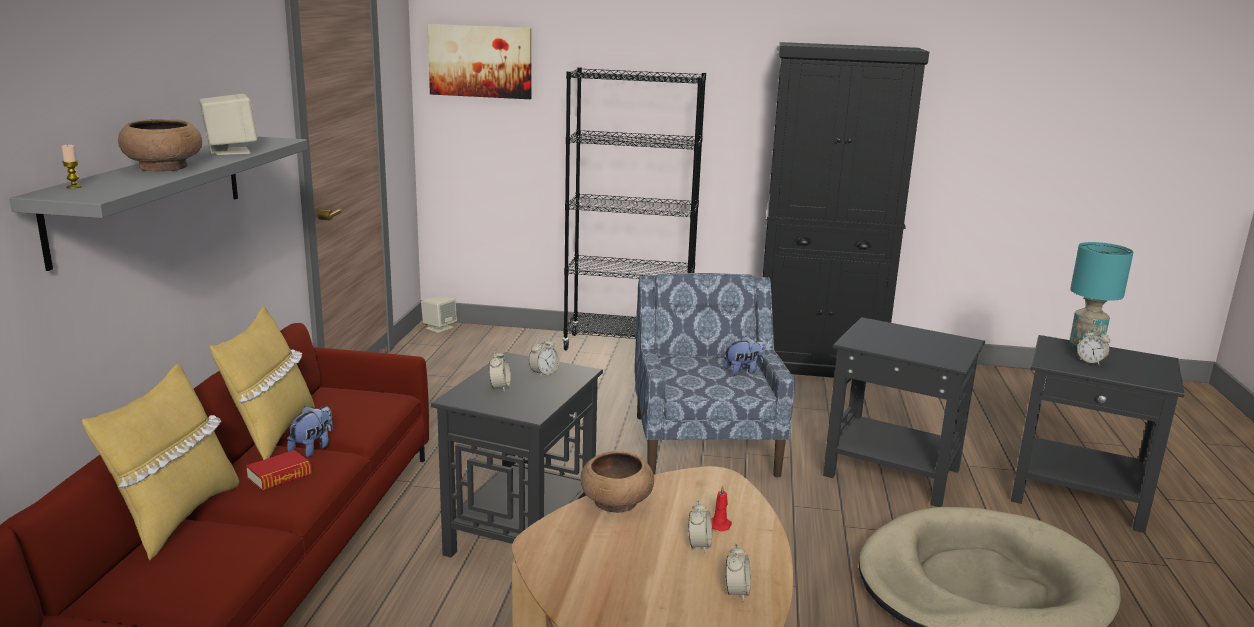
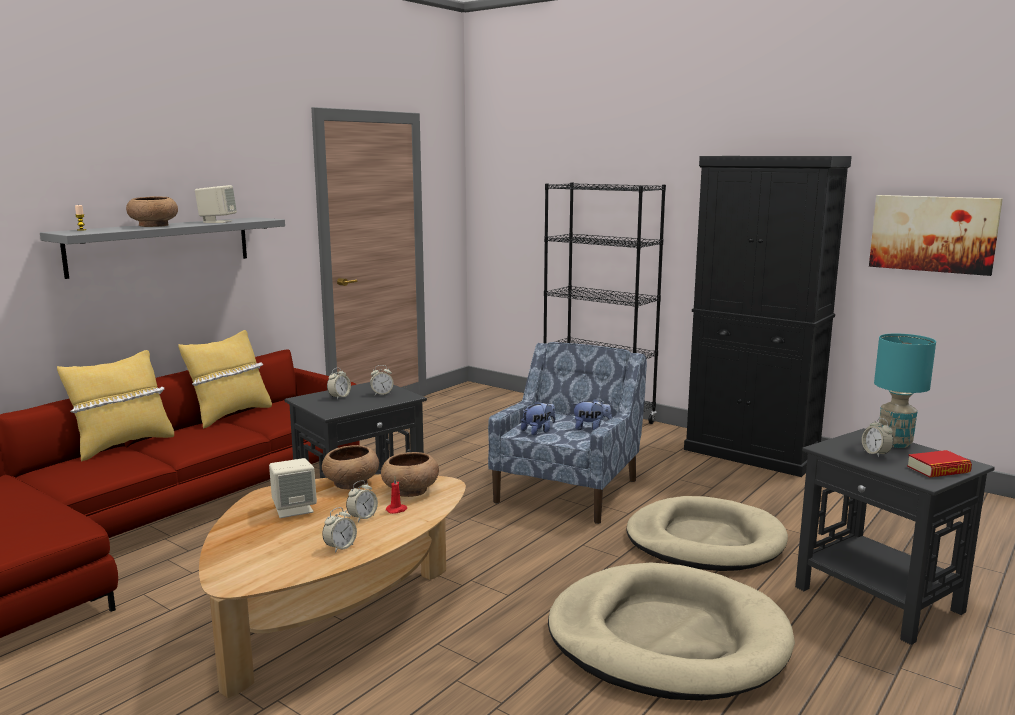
camera: 30 degrees right, 5 degrees down
book [246,450,312,490] -> book moved to [907,450,972,478]
plush toy [287,406,333,457] -> plush toy moved to [521,401,555,435]
beige speaker [421,296,457,333] -> beige speaker moved to [269,458,317,518]
picture [427,24,532,99] -> picture moved to [869,195,1003,276]
black side table [823,317,985,507] -> beige dog bed [626,496,788,571]
none -> brown bowl [381,452,439,497]

